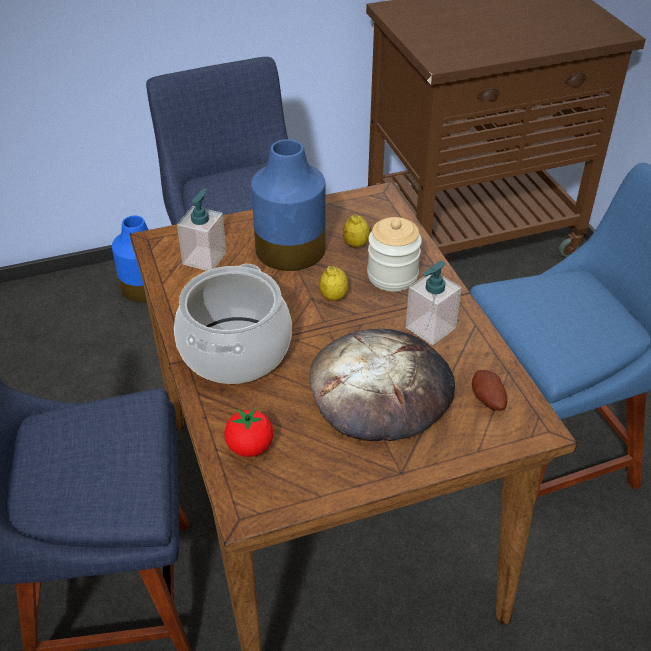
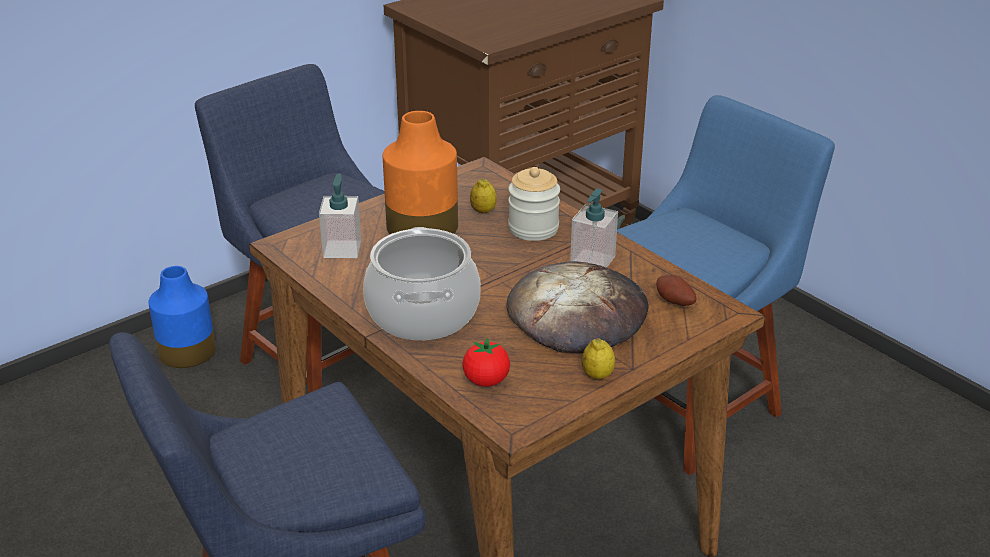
camera: 20 degrees left, 10 degrees down
blue vase [251,139,326,271] -> orange vase [383,111,458,234]
lemon [319,266,349,301] -> lemon moved to [582,338,615,380]

